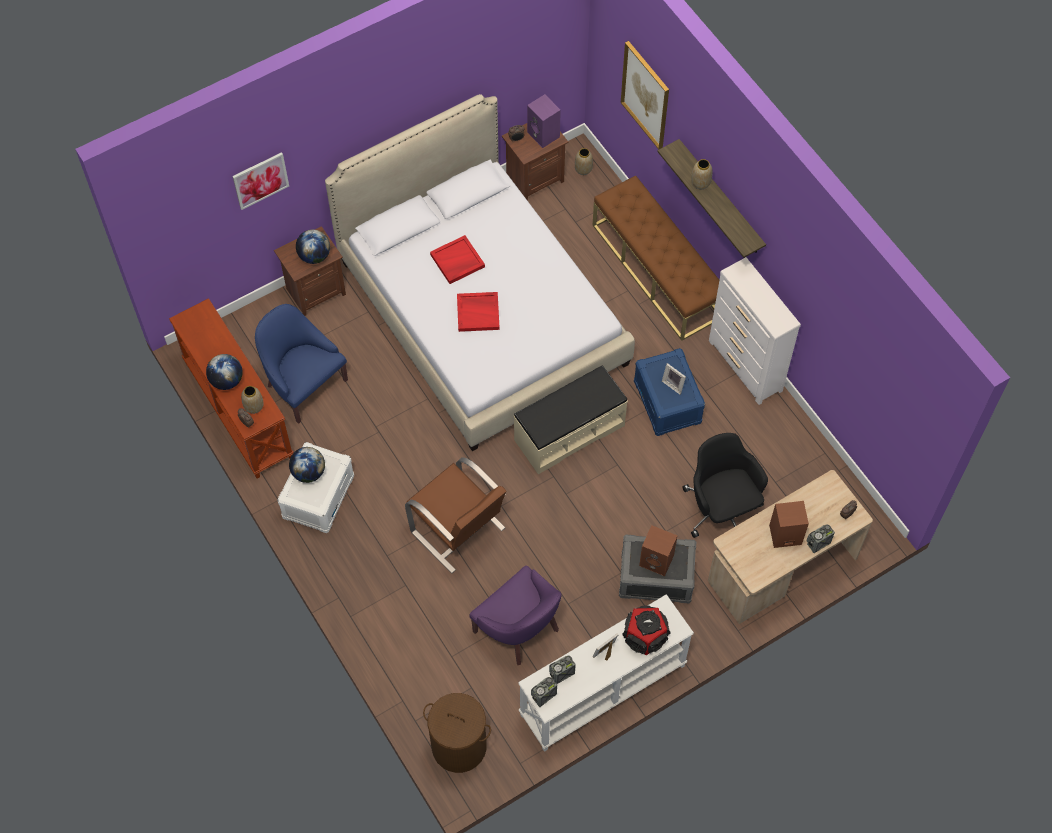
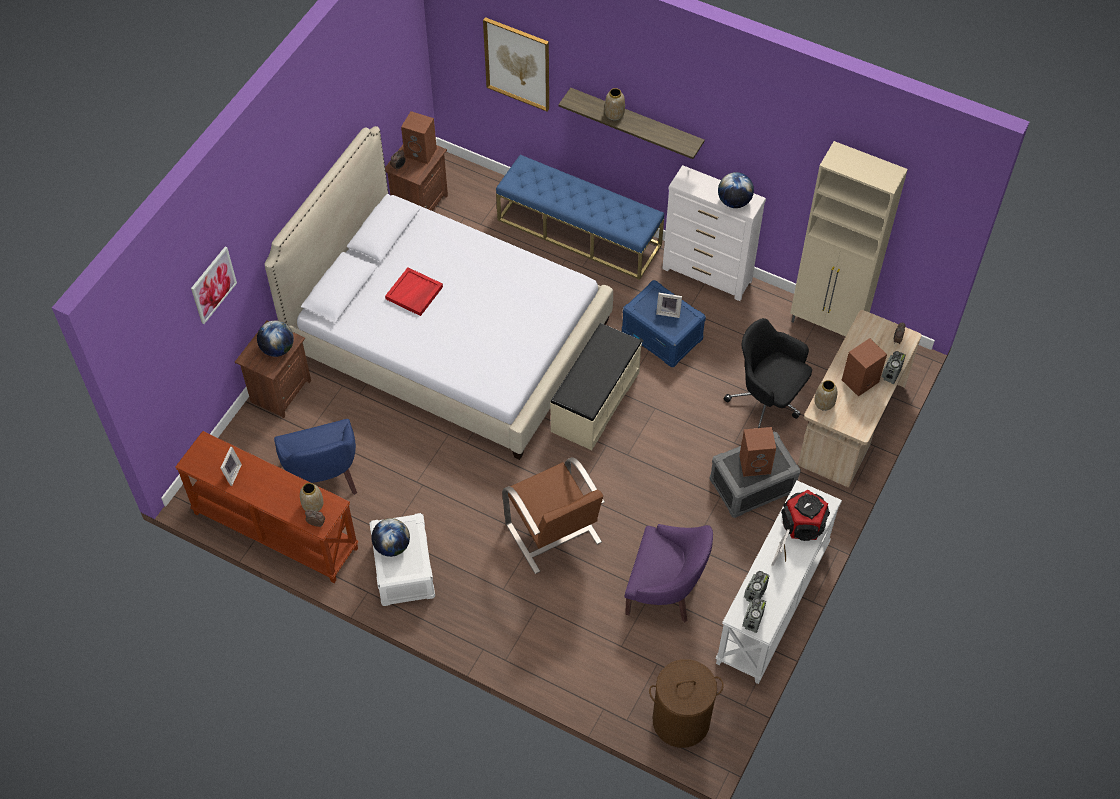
camera: 30 degrees left, 5 degrees down
globe [206,354,243,390] -> globe moved to [718,172,754,208]
blue armchair [255,304,348,424] -> blue armchair turned 120 degrees counterclockwise [274,419,357,495]
brown armchair [405,457,506,573] -> brown armchair turned 45 degrees clockwise [502,457,605,574]
red tray [457,292,500,332] -> none
purple speaker [527,94,561,148] -> brown speaker [401,111,437,164]
vase [575,148,593,175] -> vase moved to [814,380,837,411]
brown bench [592,175,719,341] -> blue bench [496,154,664,280]
none -> picture frame [221,446,242,486]
none -> beige cabinet [790,141,908,336]

